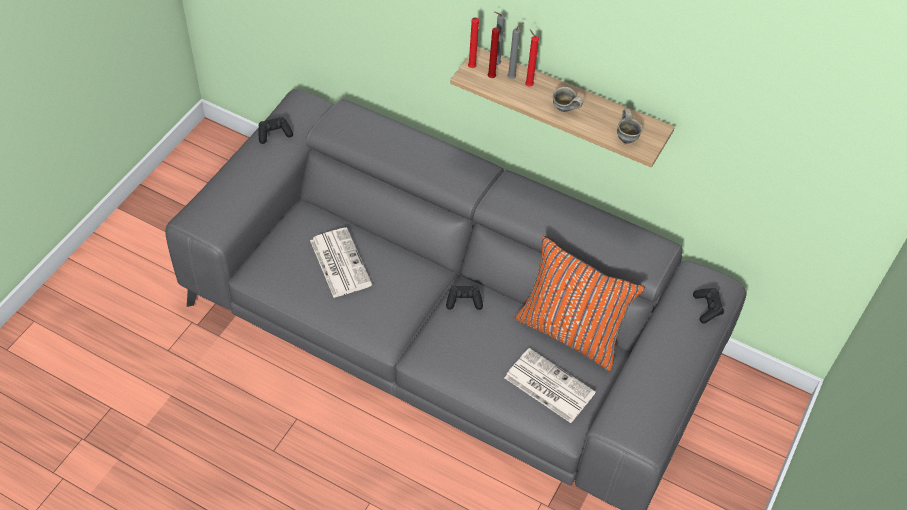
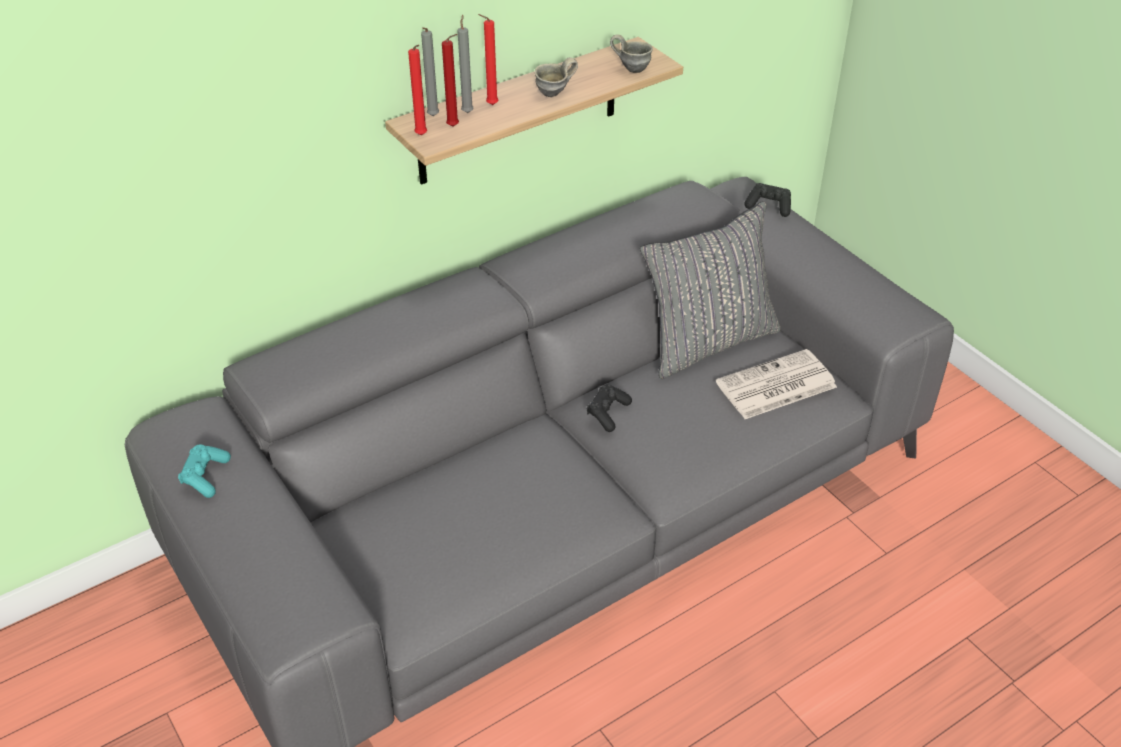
camera: 60 degrees left, 10 degrees down
black game controller [258,117,293,144] -> turquoise game controller [178,444,231,498]
newspaper [310,227,372,298] -> none
orange pillow [514,236,645,372] -> grey pillow [640,201,781,379]

